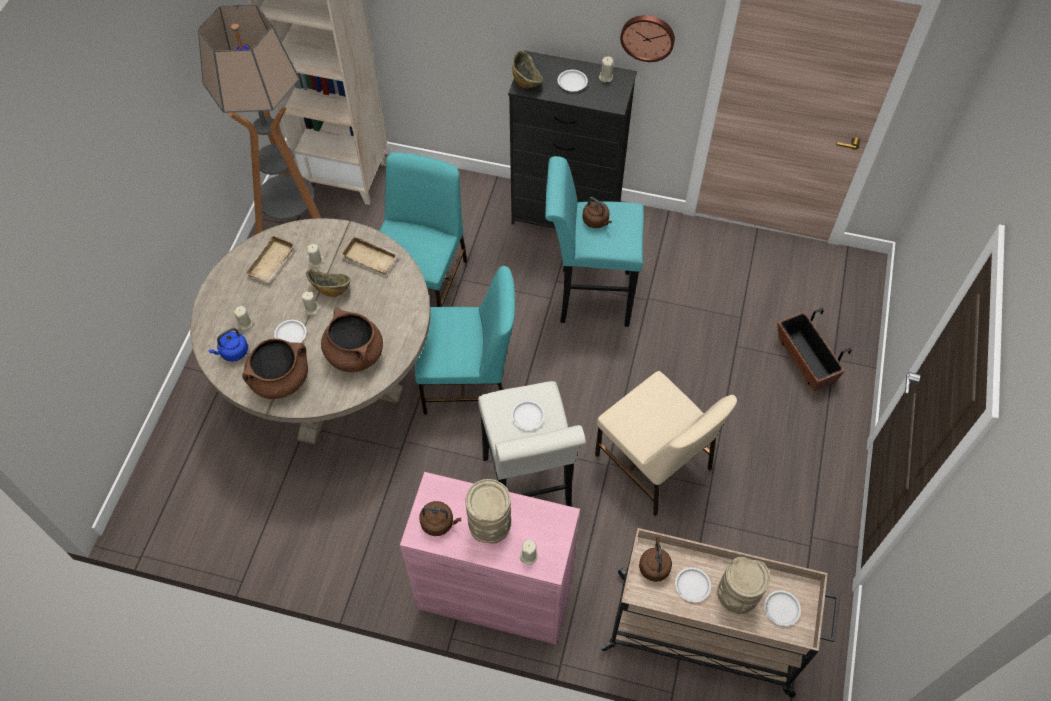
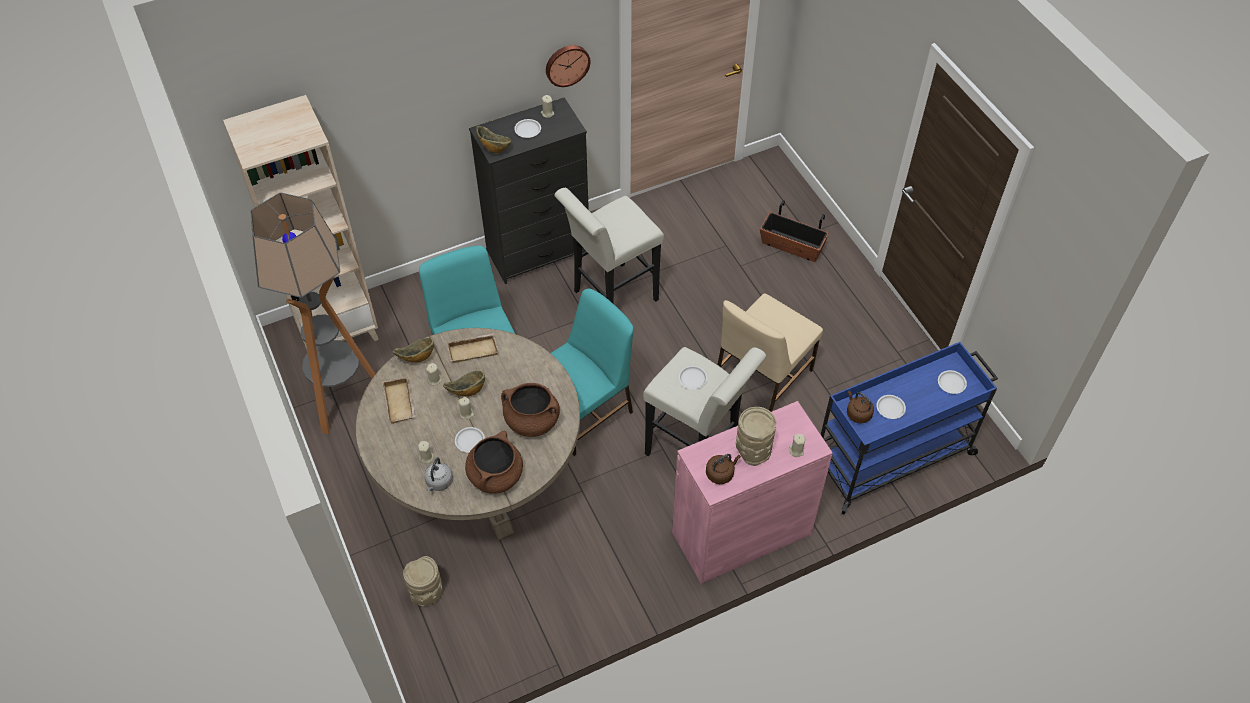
camera: 40 degrees left, 5 degrees down
blue kettle [208,328,248,362] -> grey kettle [424,458,453,491]
turquoise stool [545,156,644,327] -> white stool [554,188,664,303]
brown kettle [582,197,612,228] -> none
beige chair [595,371,737,516] -> beige chair turned 120 degrees clockwise [717,294,823,412]
beige cart [599,528,840,698] -> blue cart [821,342,998,514]
beige vase [717,557,770,615] -> beige vase moved to [403,556,442,606]
none -> bowl [392,338,434,362]

